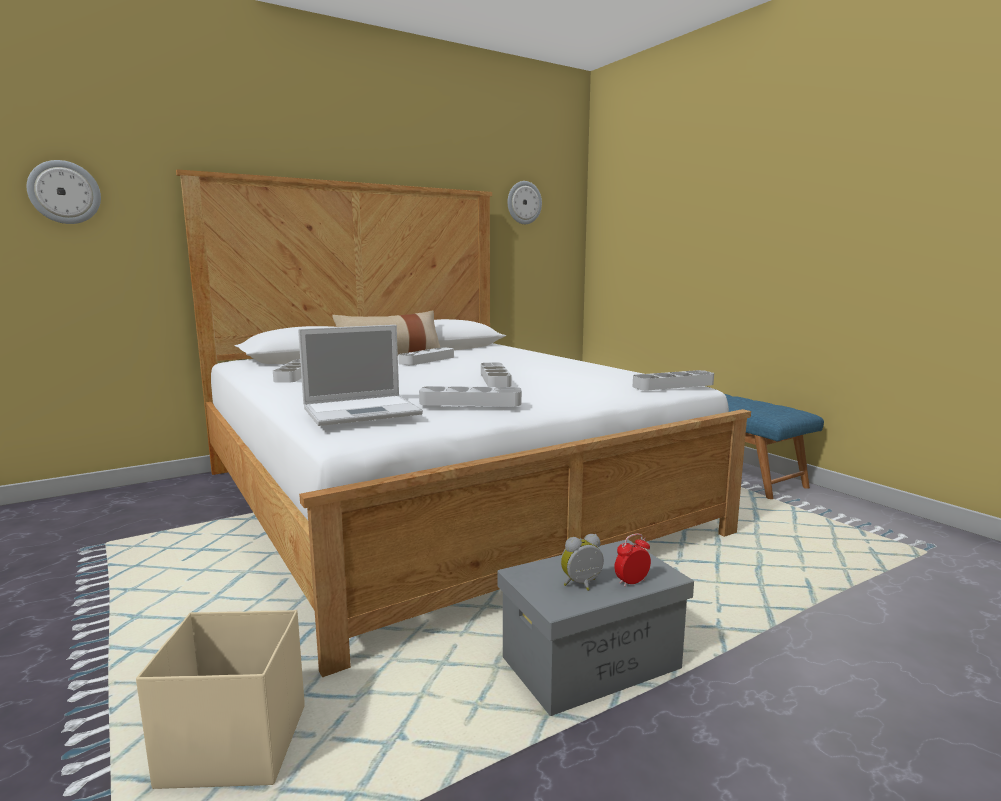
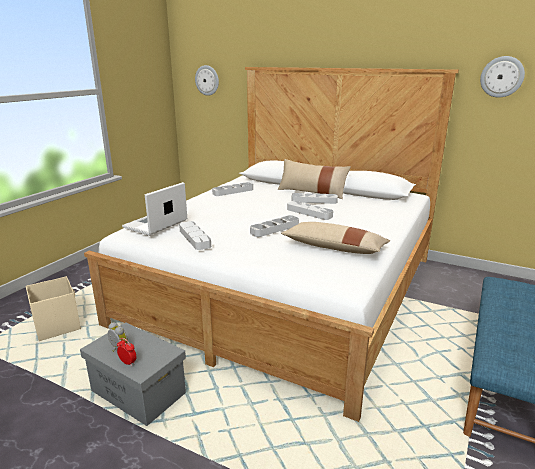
camera: 60 degrees right, 10 degrees up
laptop [298,325,423,426] -> laptop turned 90 degrees clockwise [122,182,187,236]
grey tray [633,370,714,390] -> grey tray moved to [287,201,333,220]
none -> beige pillow [281,222,390,254]

